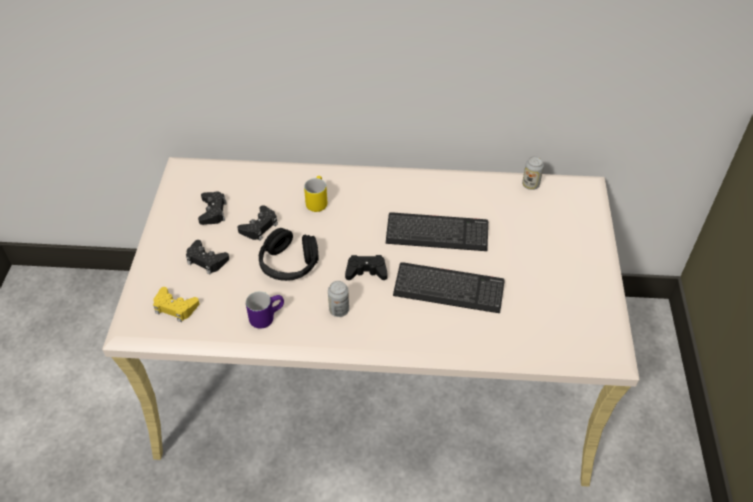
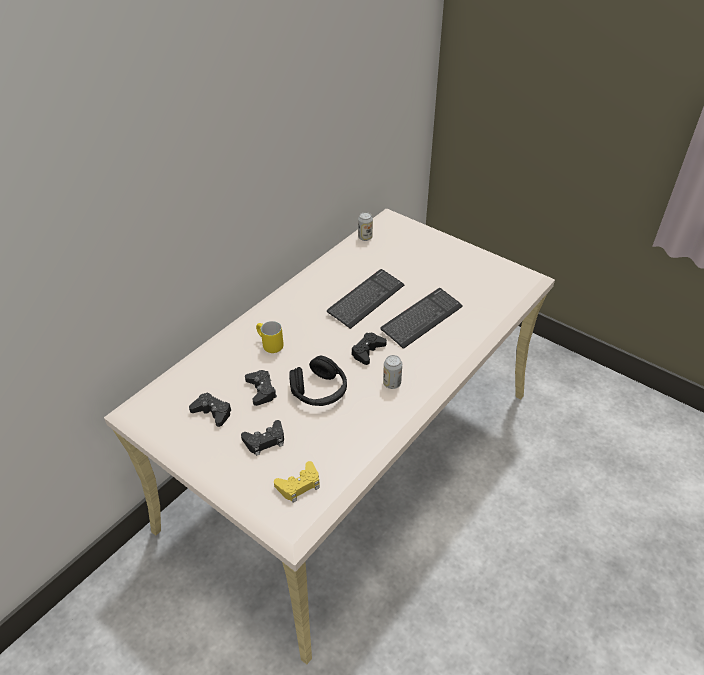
camera: 55 degrees left, 5 degrees down
purple mug [246,291,284,329] -> none

